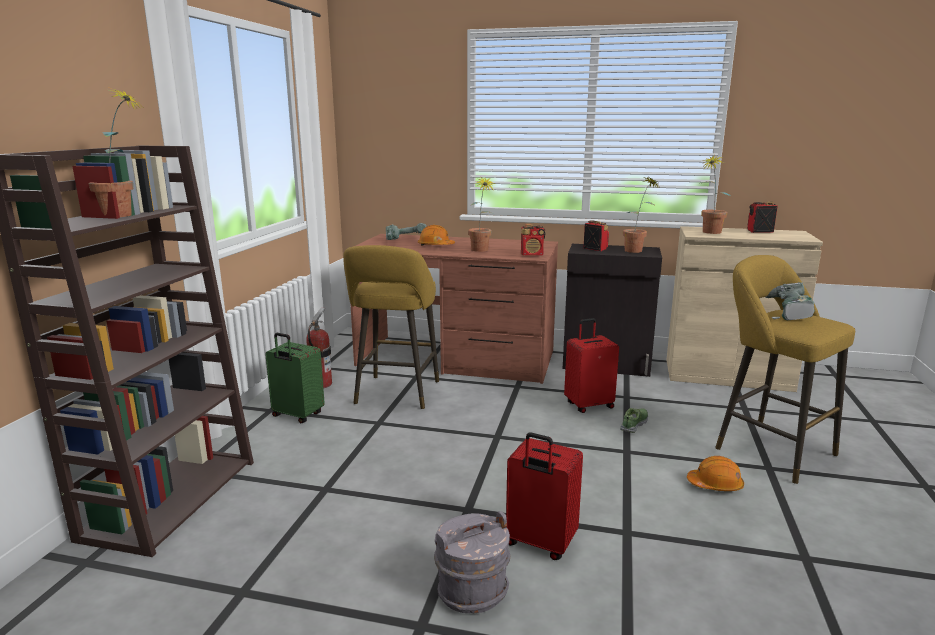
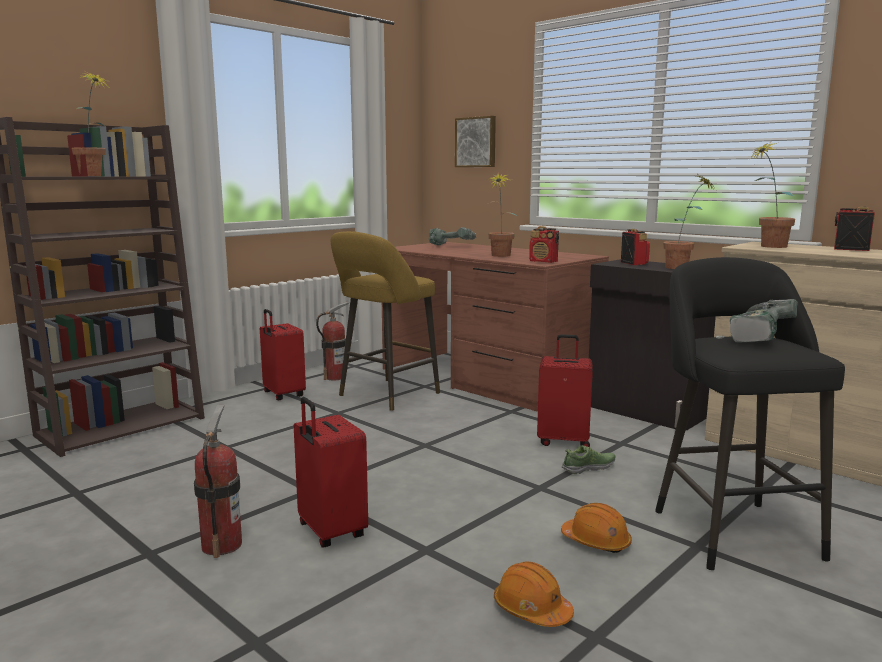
camera: 30 degrees right, 5 degrees down
green suitcase [265,333,325,423] -> red suitcase [260,309,306,401]
orange hard hat [418,225,455,246] -> orange hard hat moved to [494,561,574,627]
grey bucket [434,511,510,613] -> fire extinguisher [194,405,242,558]
yellow stool [715,255,855,484] -> black stool [655,257,845,570]
none -> picture [455,116,496,167]

